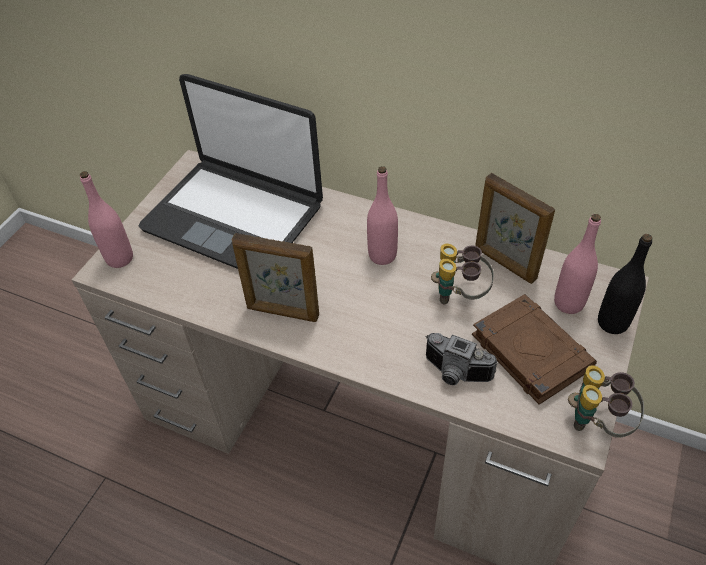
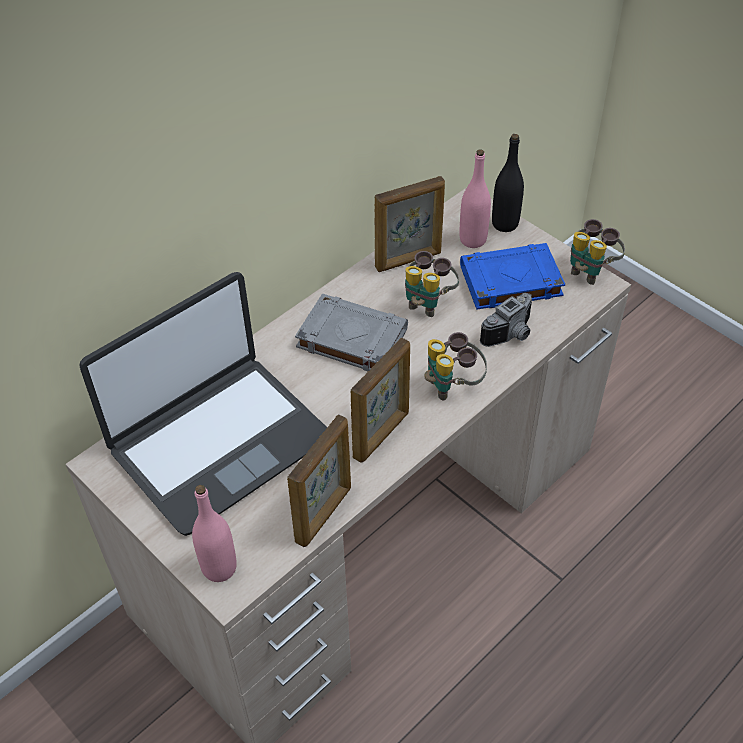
camera: 70 degrees left, 0 degrees up
pink bottle [367,166,398,265] -> grey book [295,294,408,371]
brown book [472,294,597,405] -> blue book [460,243,565,310]
none -> picture frame [287,414,351,547]
none -> binoculars [424,332,487,401]

